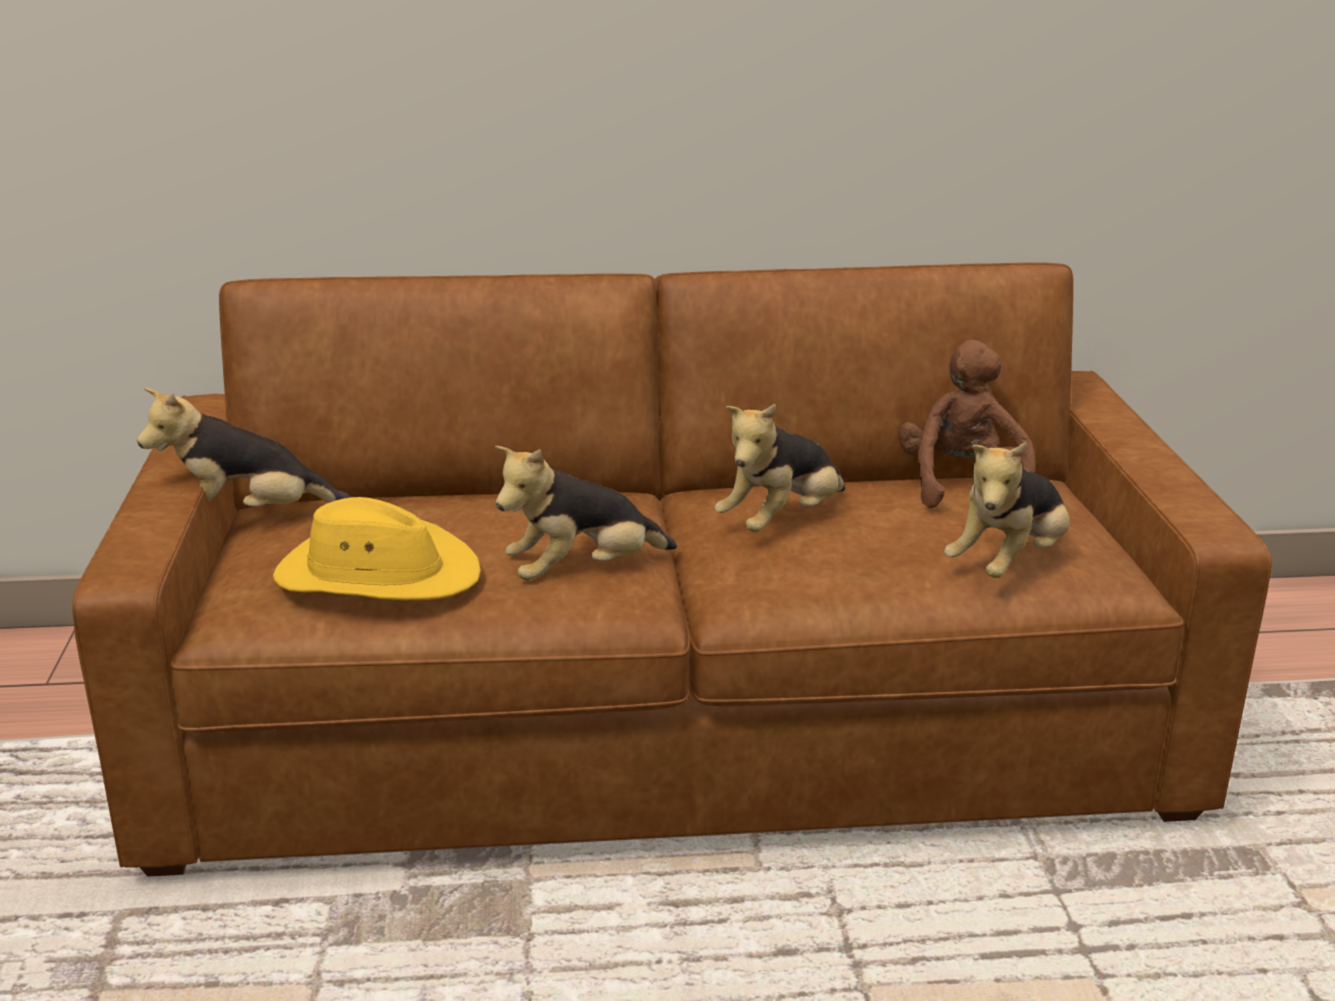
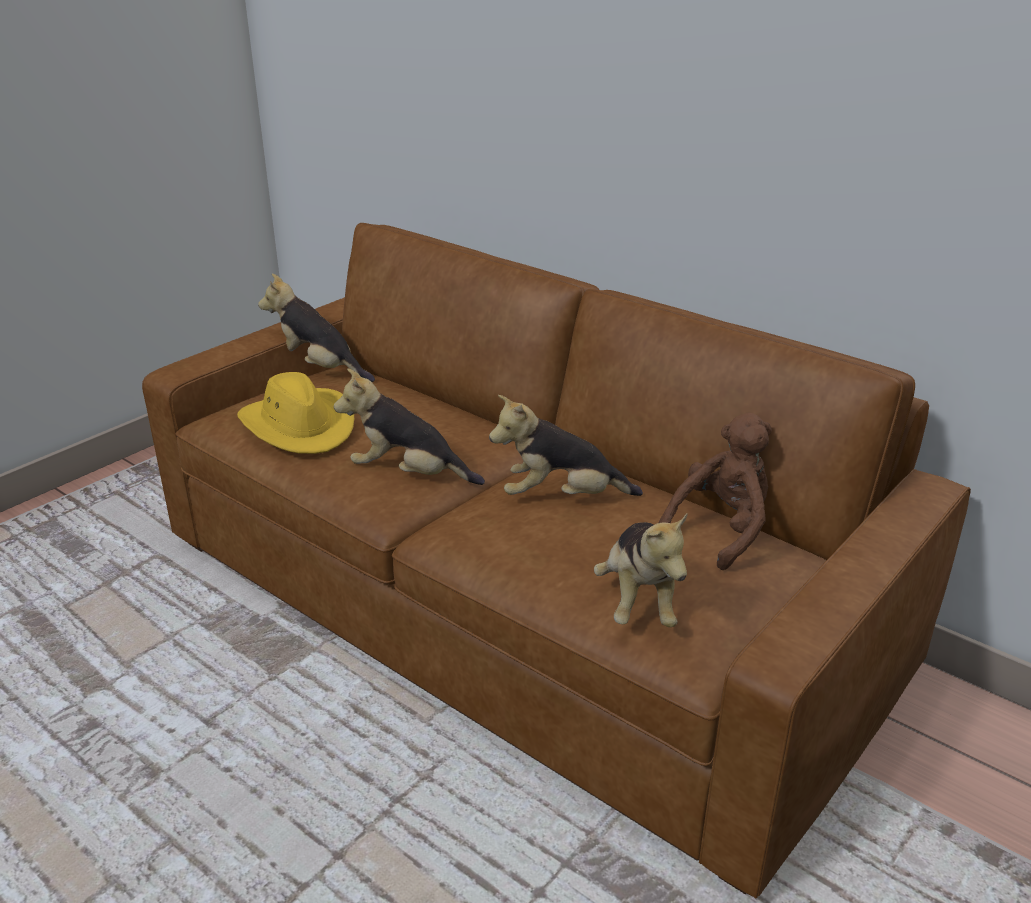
camera: 45 degrees right, 5 degrees up
plush toy [944,442,1070,578] -> plush toy turned 90 degrees counterclockwise [594,512,688,627]

